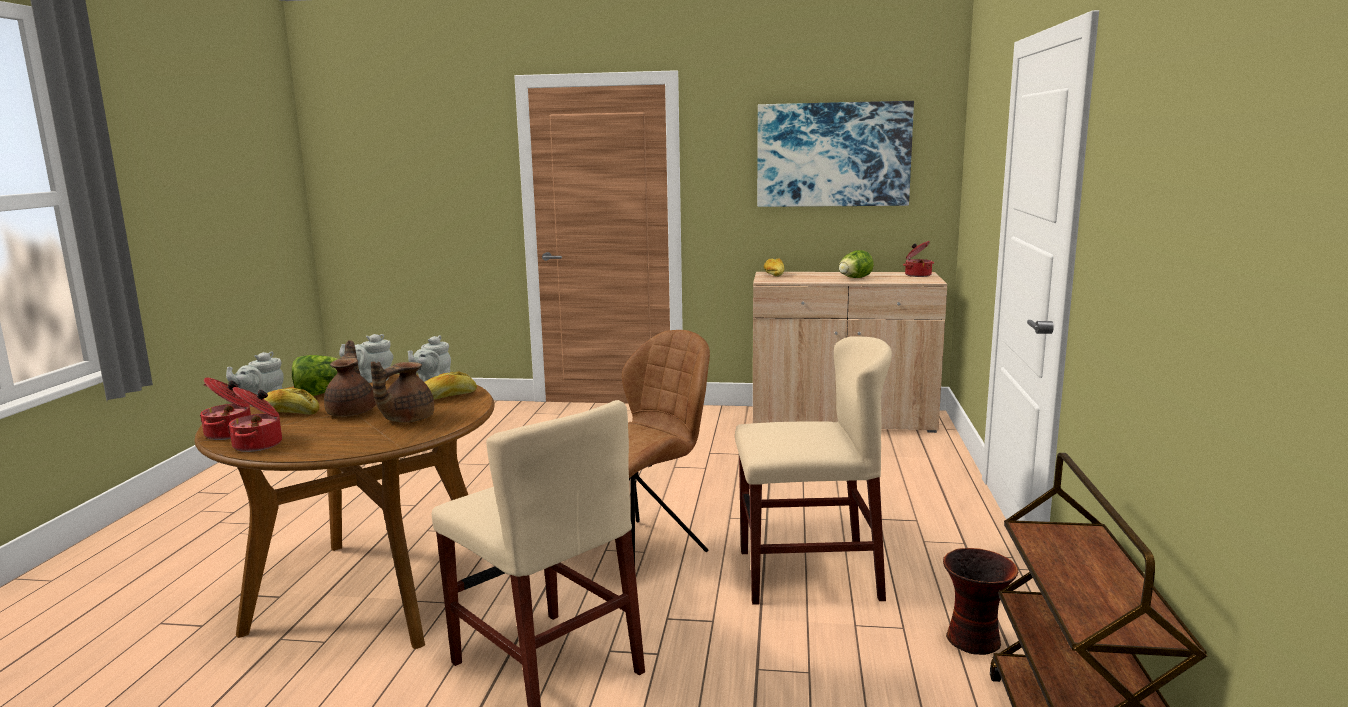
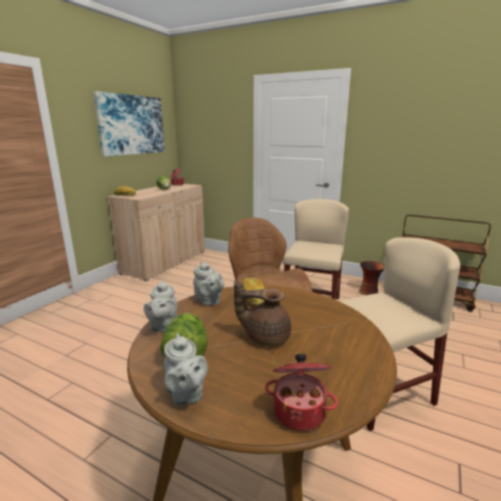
camera: 70 degrees left, 5 degrees up
cooking pot [227,387,282,452] -> none
bread [264,388,319,414] -> none
brown teapot [371,362,434,423] -> none

